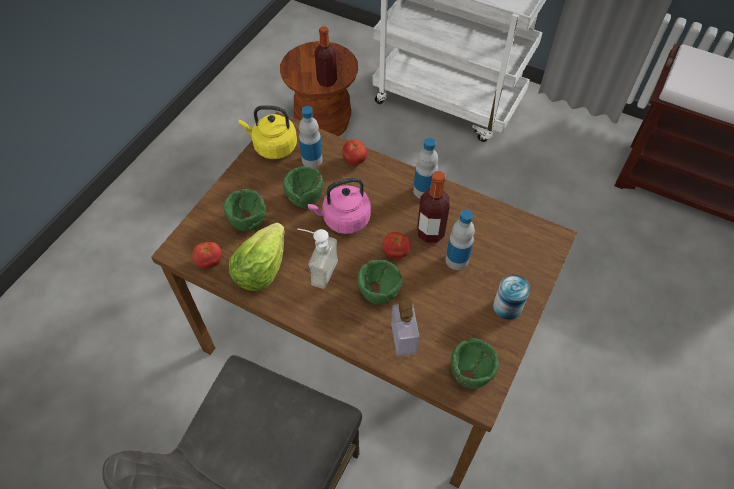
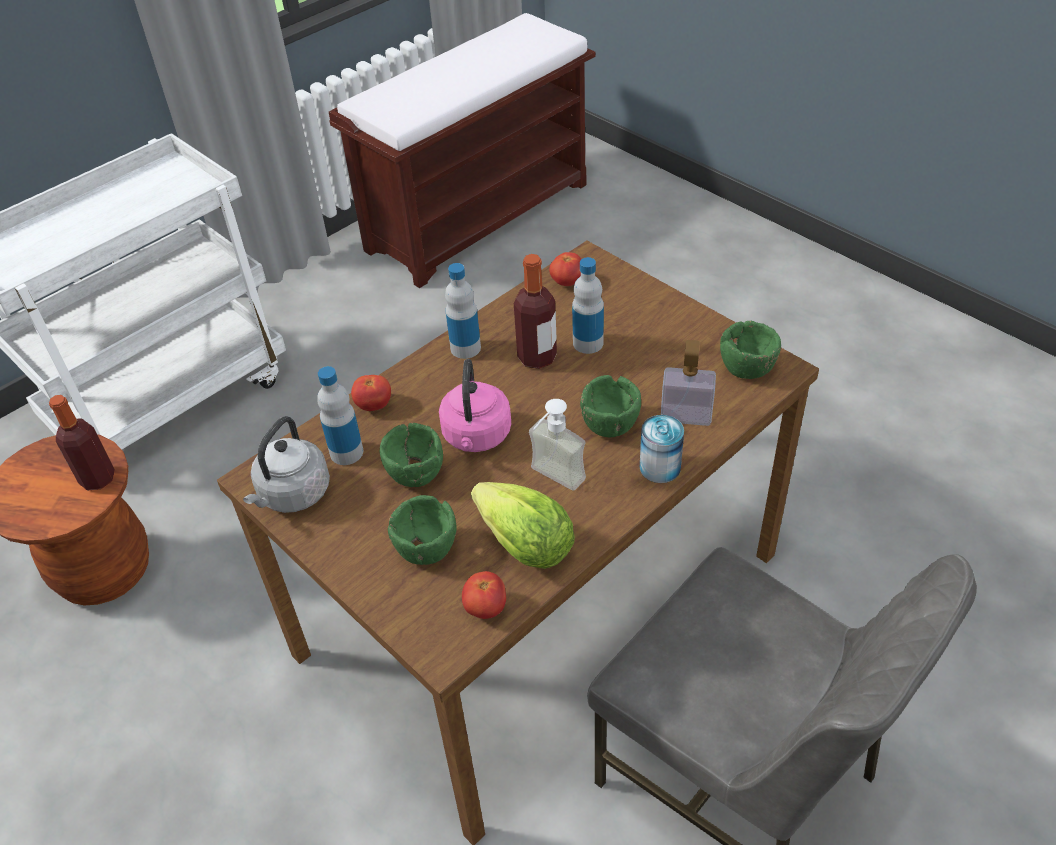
camera: 70 degrees left, 10 degrees down
yellow kettle [239,105,297,159] -> grey kettle [243,416,330,513]
tomato [382,232,411,258] -> tomato moved to [549,252,581,286]
can [493,274,530,320] -> can moved to [640,415,684,483]

